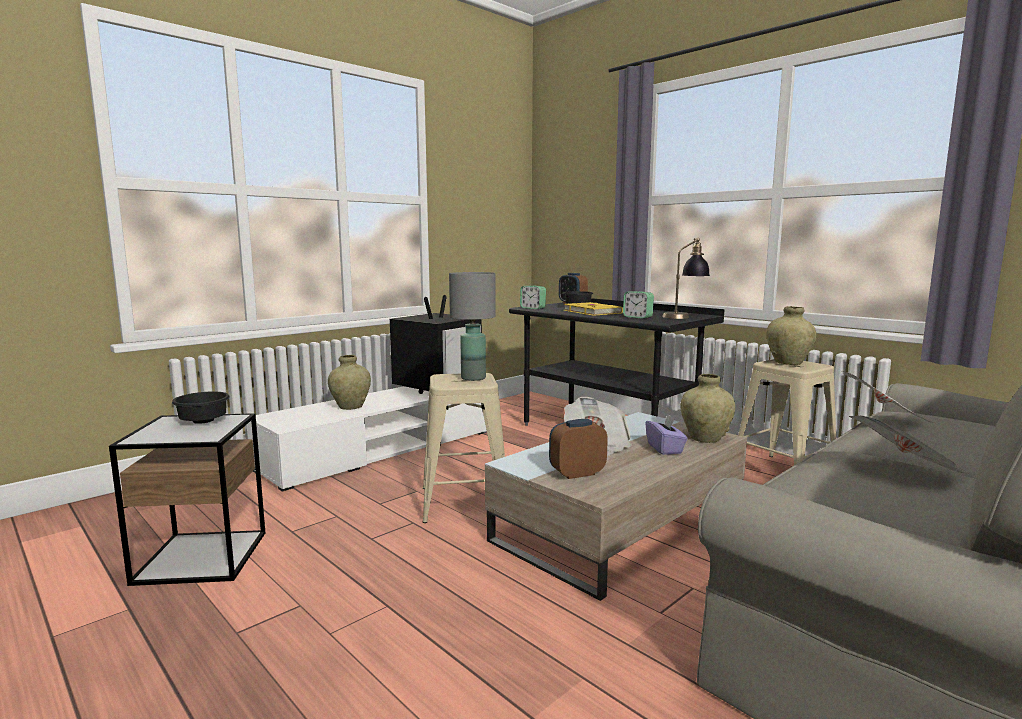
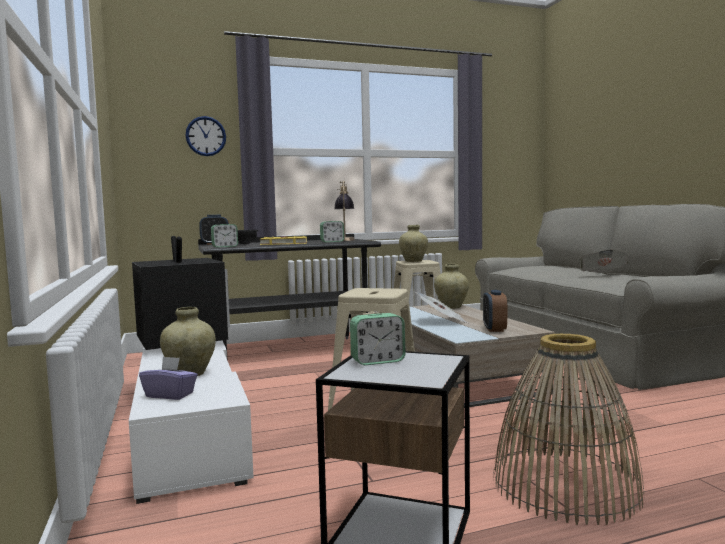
camera: 65 degrees left, 5 degrees down
black bowl [172,391,230,424] -> alarm clock [350,313,406,366]
grey table lamp [449,272,496,381] -> none
purple tissue box [645,414,688,455] -> purple tissue box moved to [139,357,198,400]
newspaper [842,371,934,423] -> none
none -> wall clock [185,116,226,156]
none -> basket [493,334,644,525]

